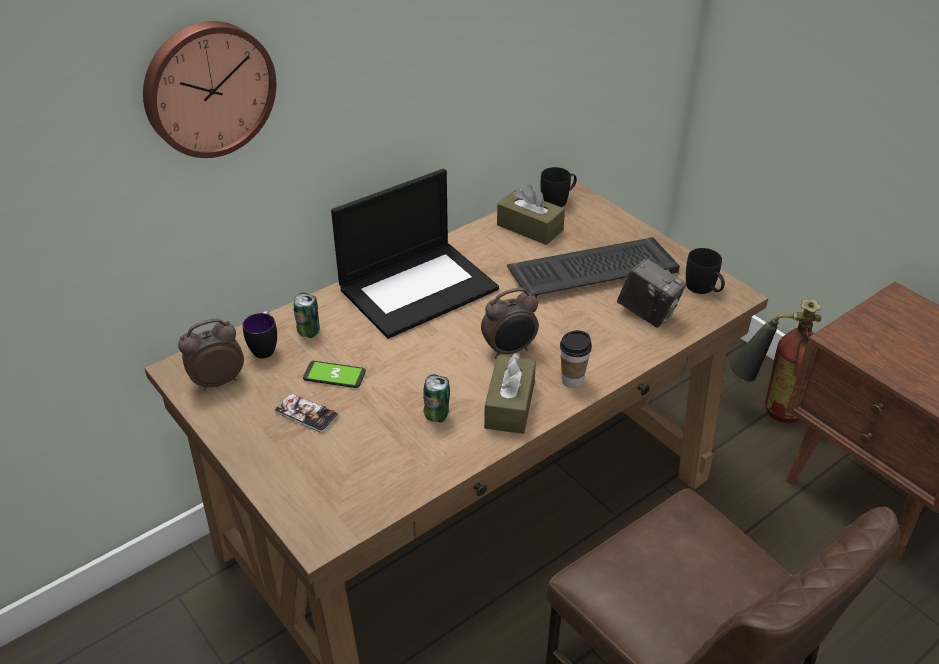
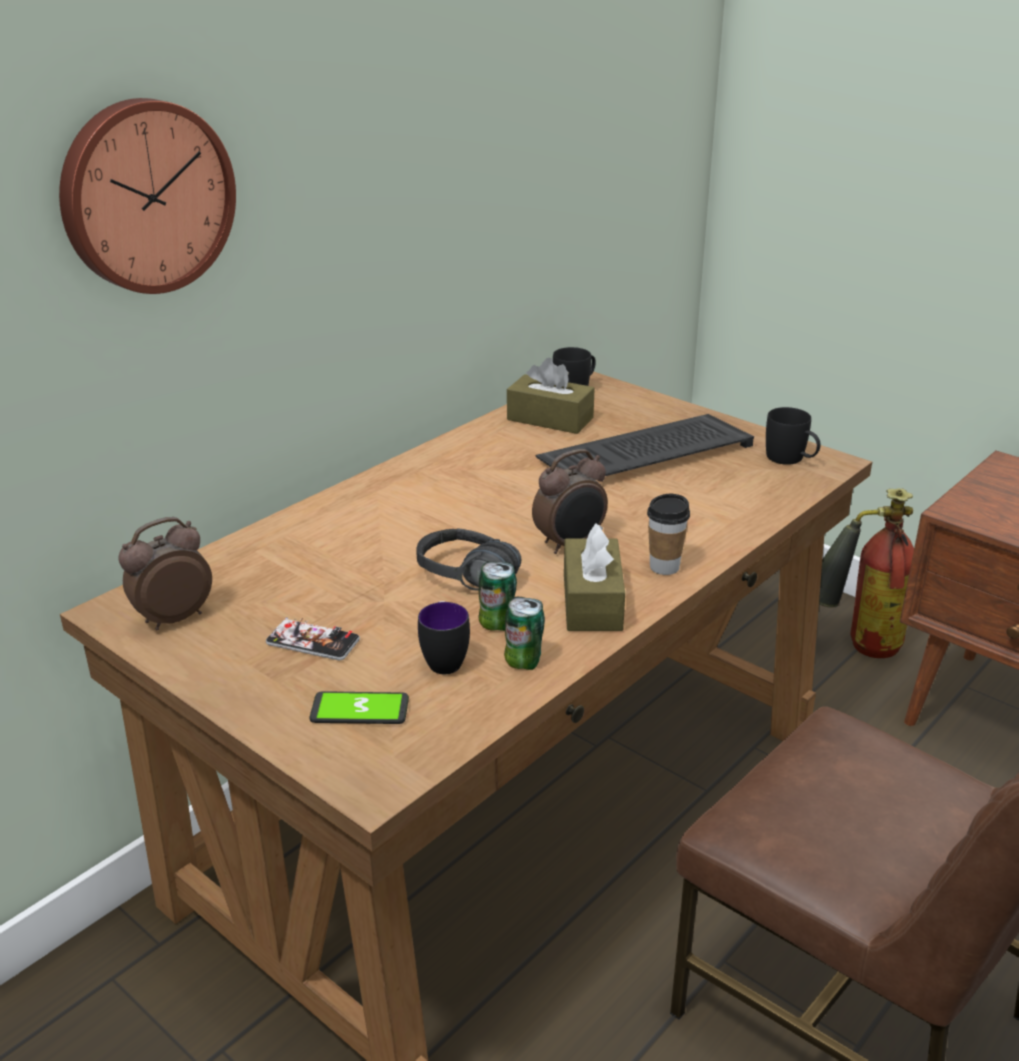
camera: 10 degrees left, 10 degrees down
mug [242,311,277,359] -> mug moved to [418,601,470,674]
can [294,293,320,338] -> can moved to [504,597,545,670]
phone [303,361,366,388] -> phone moved to [309,691,409,724]
laptop [331,169,499,339] -> none
camera [617,258,686,328] -> none
none -> black headphones [416,528,521,591]

